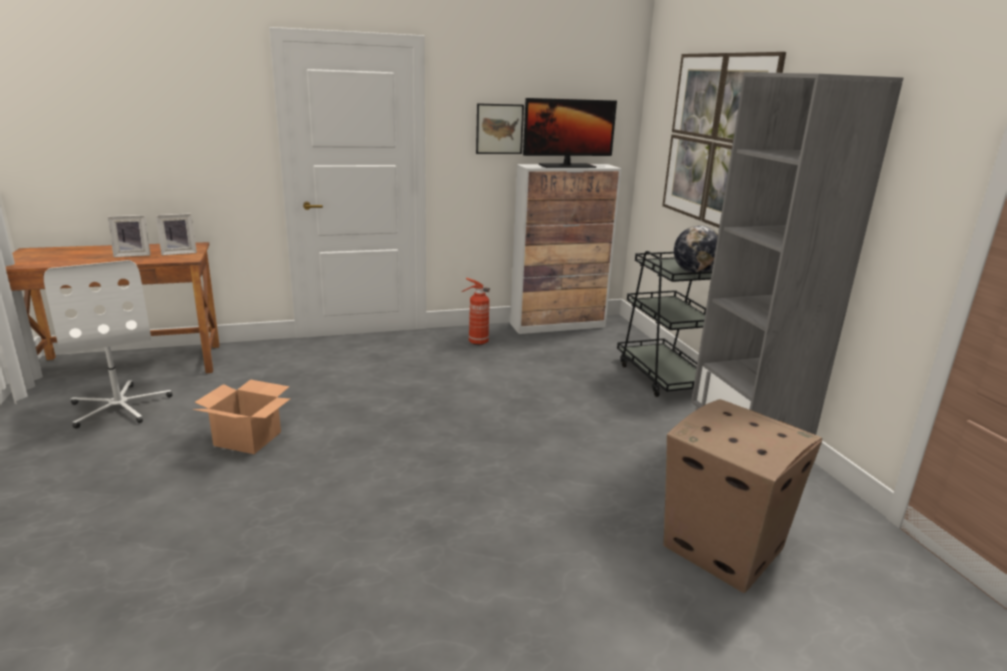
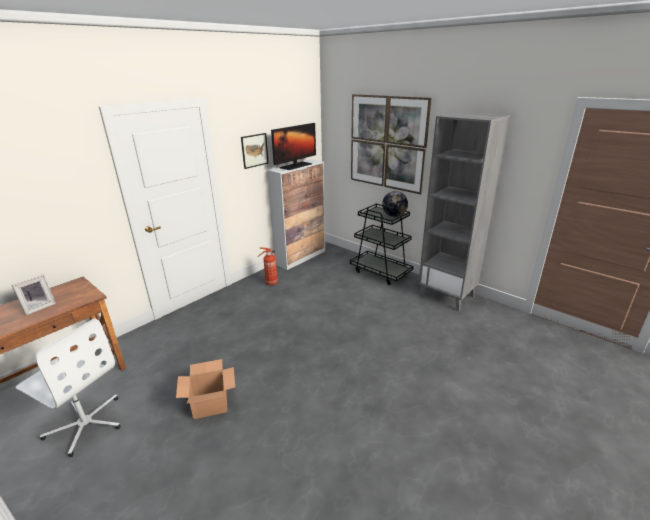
camera: 30 degrees left, 5 degrees up
picture frame [155,213,197,256] -> none
cardboard box [663,399,822,593] -> none

